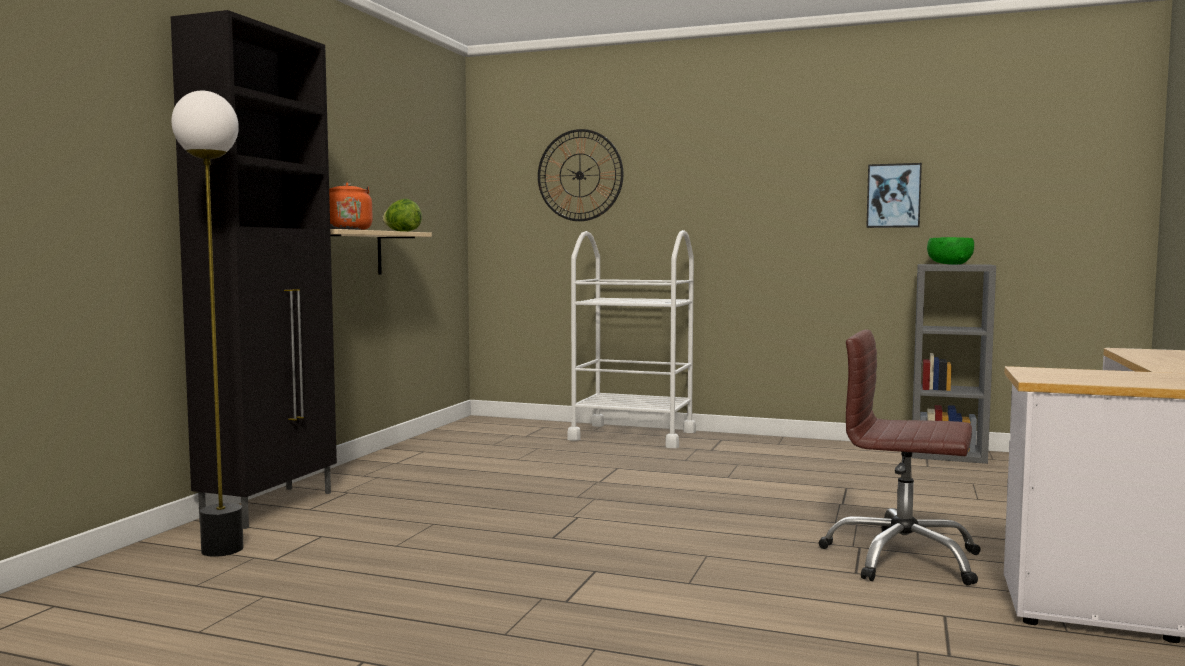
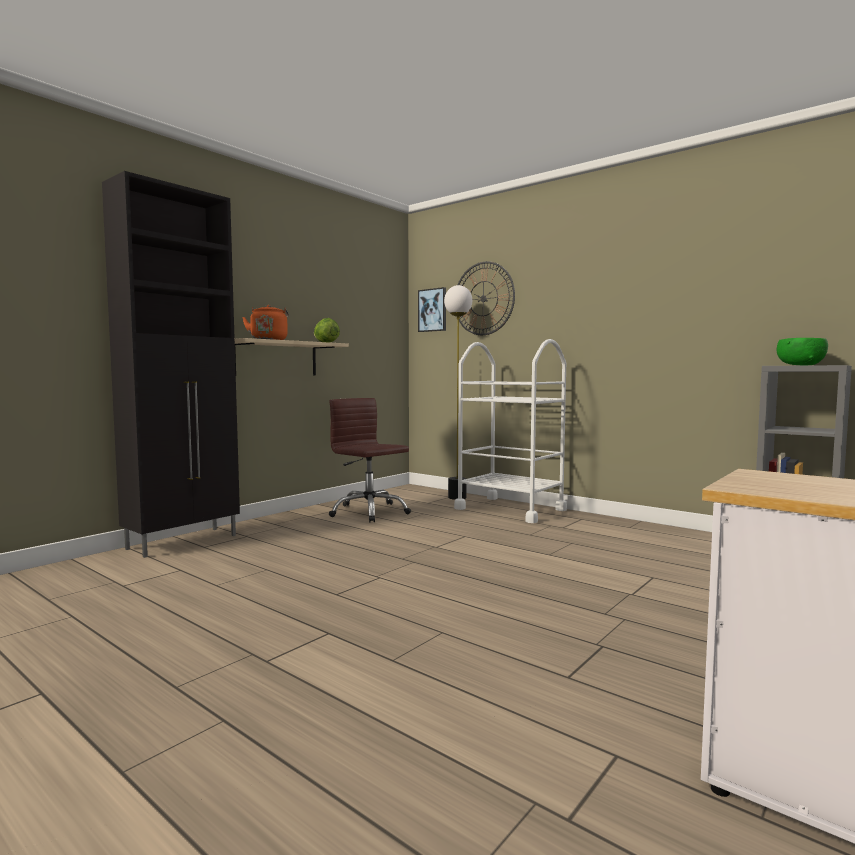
camera: 20 degrees right, 0 degrees up
floor lamp [172,91,244,557] -> floor lamp moved to [444,285,472,500]
brown office chair [819,330,981,586] -> brown office chair moved to [329,398,411,522]
picture [866,163,922,228] -> picture moved to [418,287,446,332]

